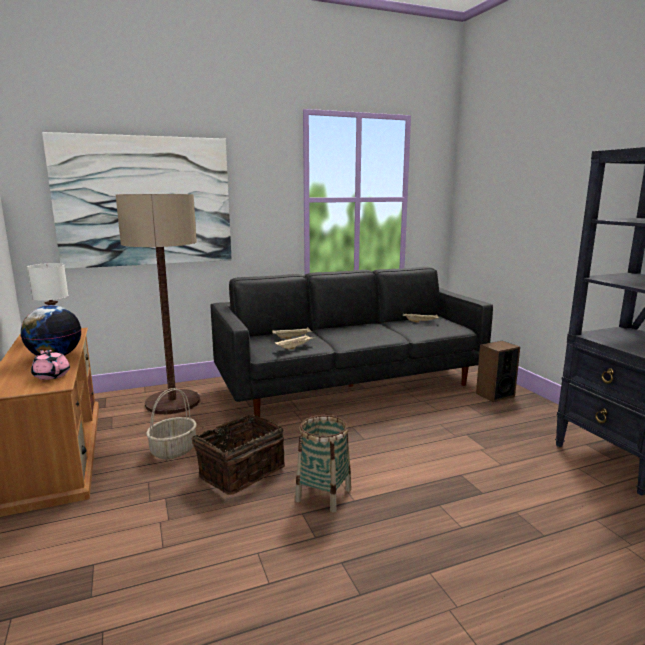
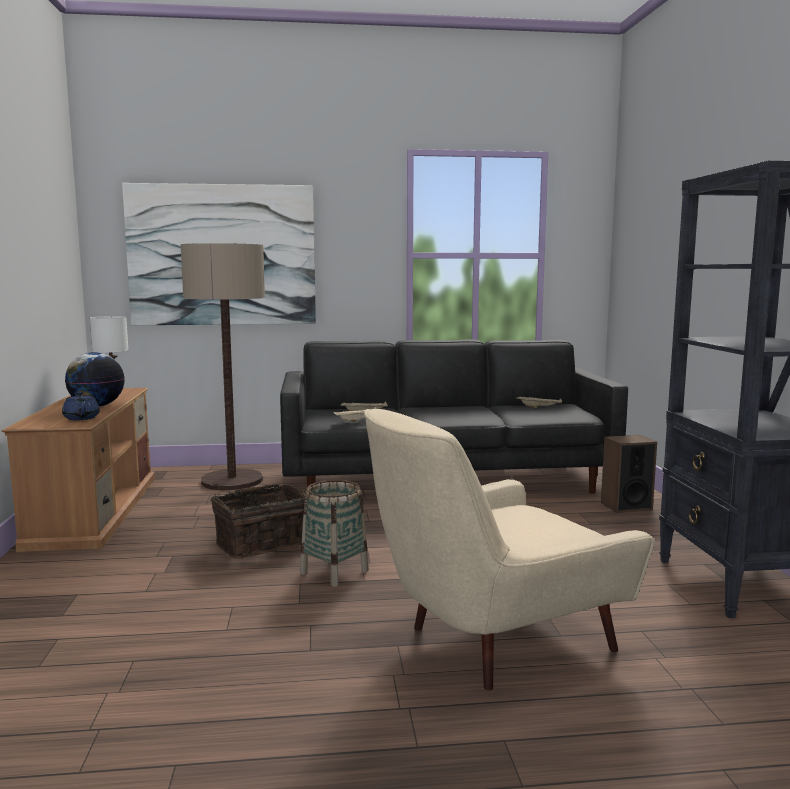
camera: 15 degrees right, 5 degrees down
pink teapot [31,349,70,380] -> blue teapot [62,392,100,420]
basket [146,388,197,459] -> none
none -> beige armchair [364,409,655,690]

